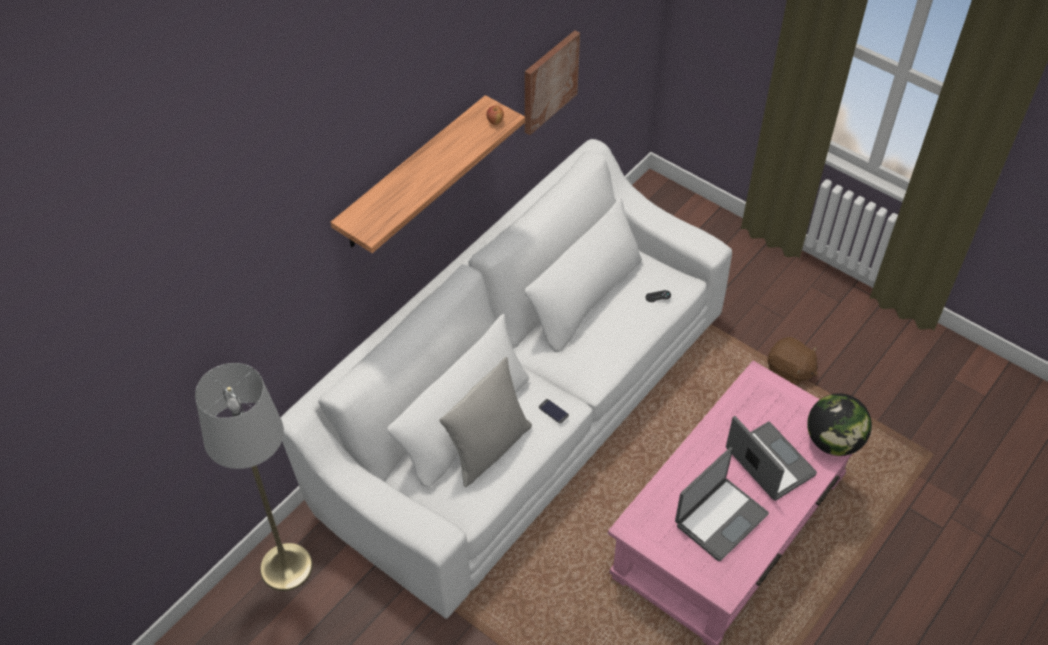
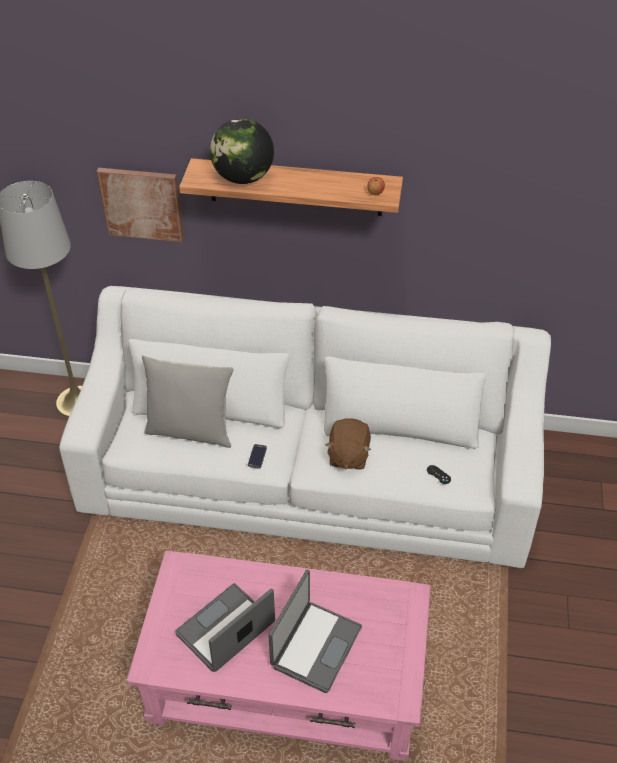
camera: 60 degrees right, 5 degrees down
picture [525,30,580,135] -> picture moved to [97,168,184,242]
laptop [675,447,769,561] -> laptop turned 120 degrees clockwise [175,583,275,672]
brown plush toy [768,337,818,386] -> brown plush toy moved to [325,418,371,470]
globe [807,393,872,456] -> globe moved to [210,118,274,184]

